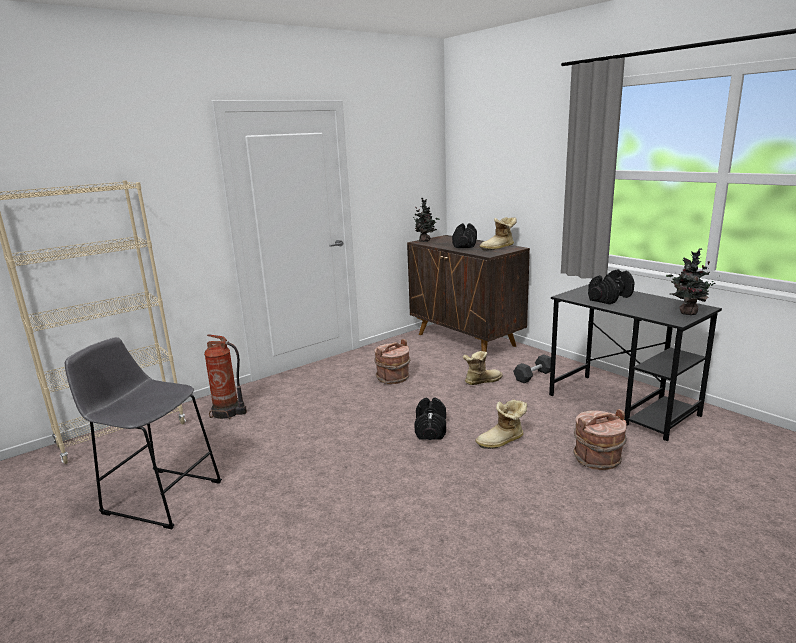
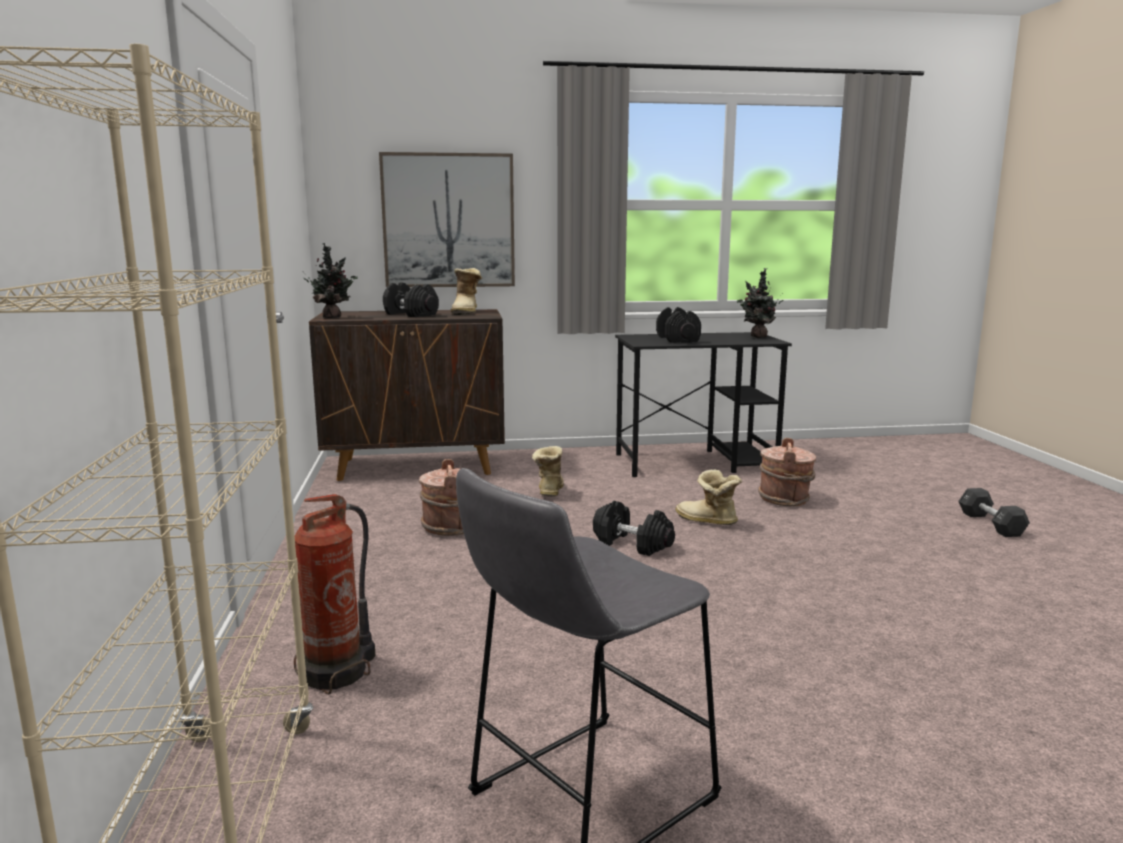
camera: 60 degrees left, 5 degrees down
boot [475,399,527,449] -> boot turned 120 degrees clockwise [676,469,742,525]
black dumbbell [513,354,551,383] -> black dumbbell moved to [958,488,1030,537]
none -> picture [379,152,515,288]

